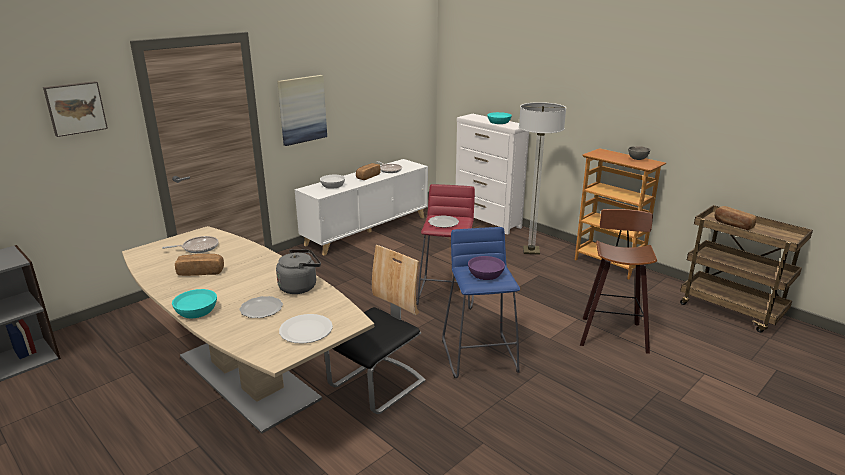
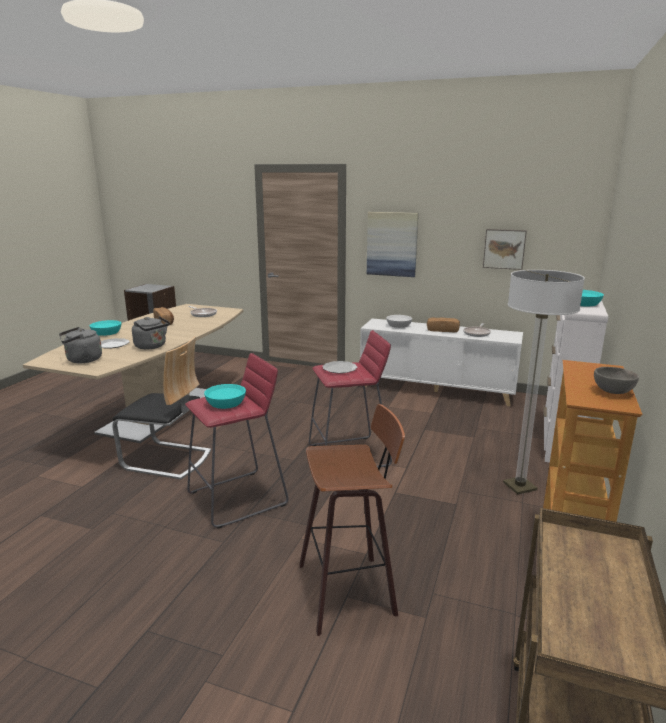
camera: 65 degrees right, 5 degrees down
picture [43,81,108,137] -> picture moved to [483,229,527,270]
white plate [279,314,333,344] -> grey kettle [59,327,102,363]
blue stool [442,227,520,378] -> red stool [185,353,289,529]
purple bowl [468,256,505,280] -> turquoise bowl [204,384,246,409]
bread [715,206,757,230] -> none

